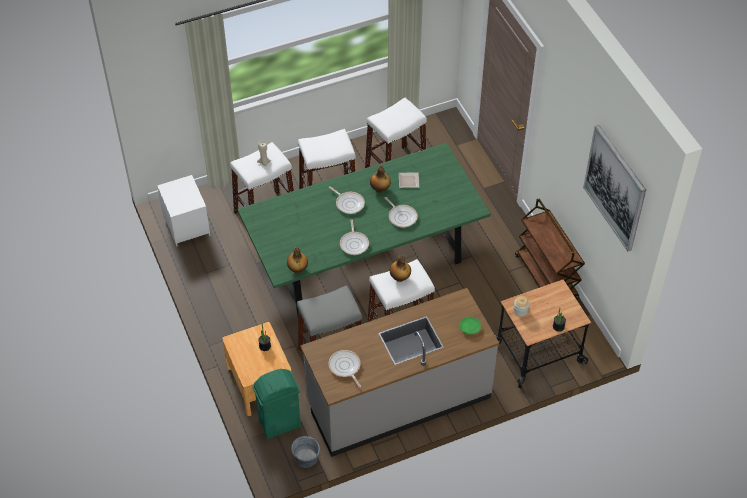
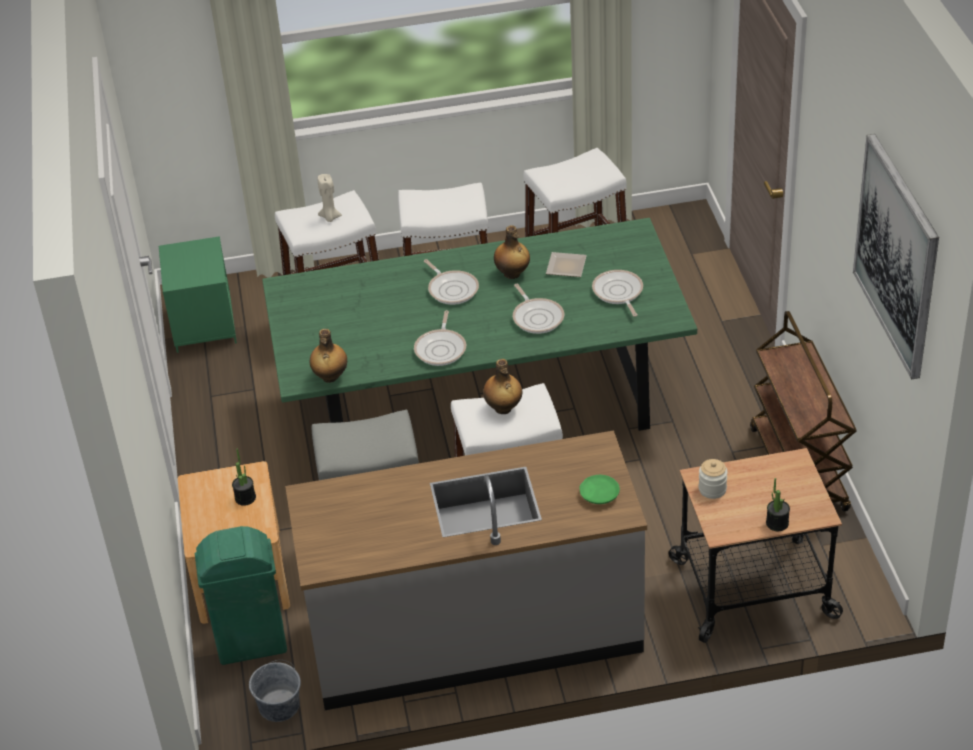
camera: 15 degrees right, 10 degrees down
white nightstand [157,175,210,246] -> green nightstand [159,236,237,353]
frying pan [328,350,361,388] -> frying pan moved to [592,270,643,317]

